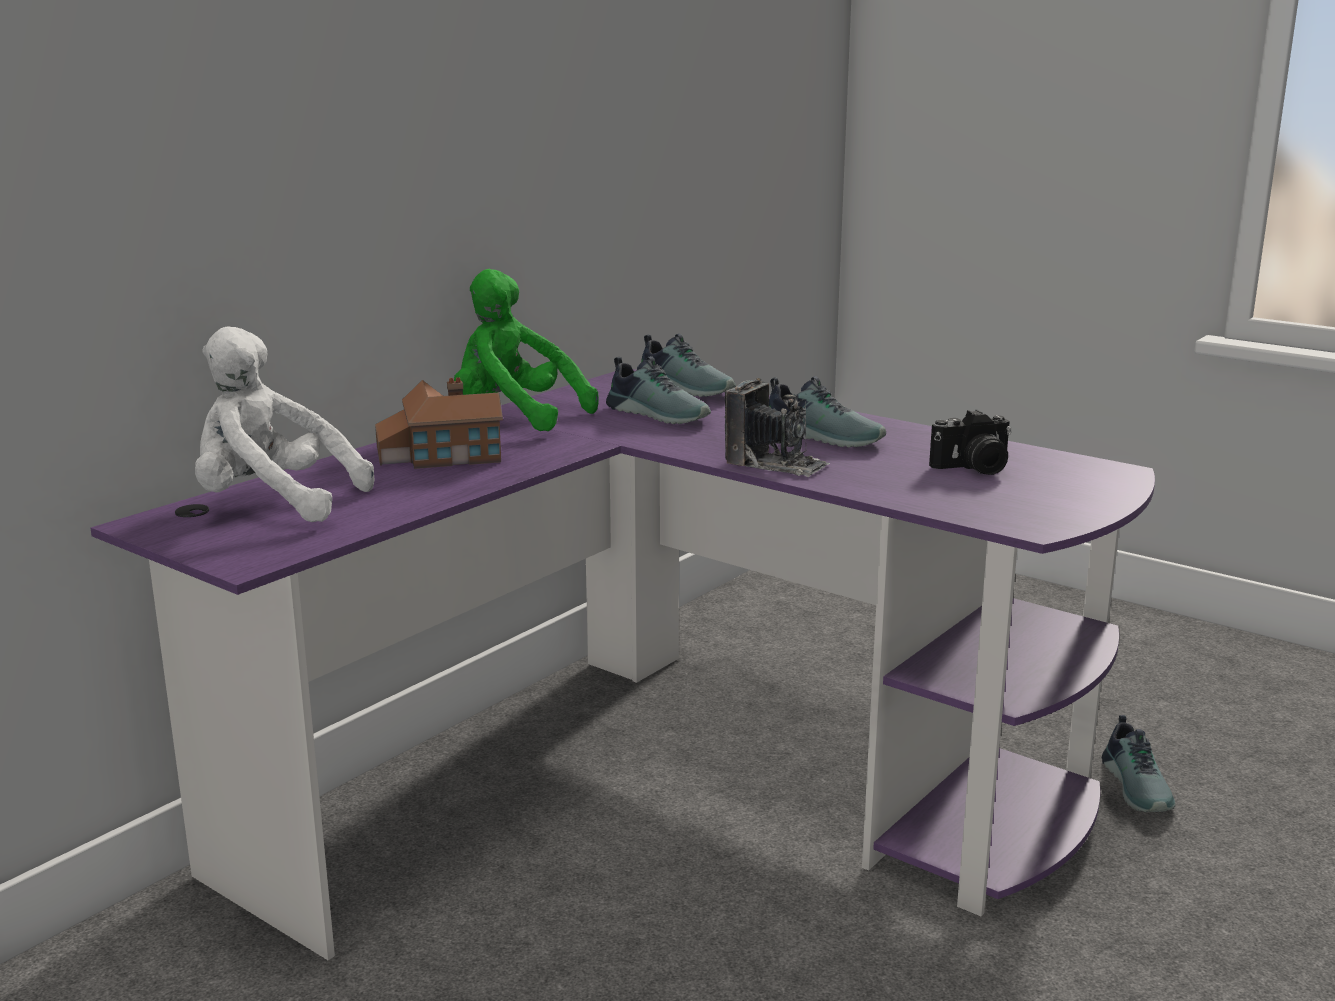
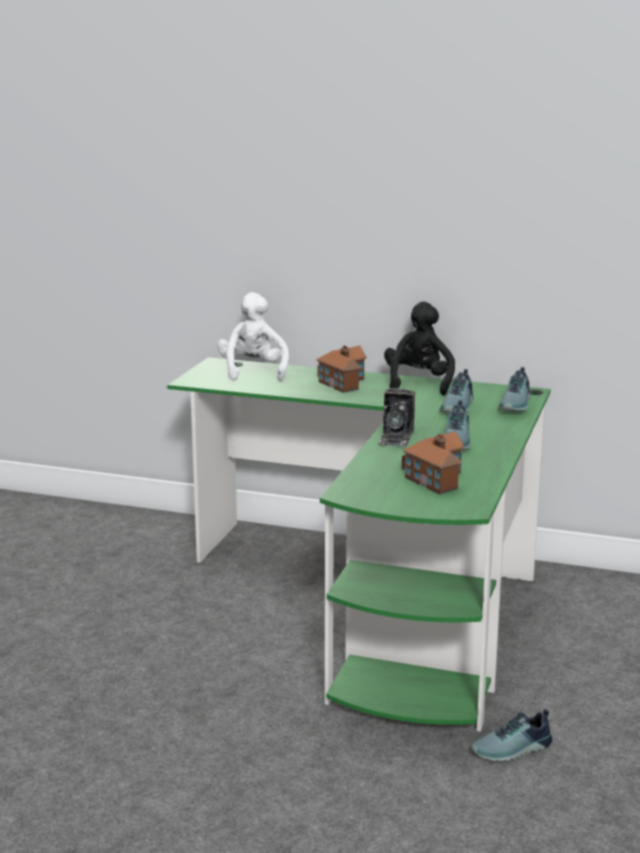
camera: 70 degrees right, 0 degrees up
purple desk [91,369,1155,960] -> green desk [167,357,551,732]
green plush toy [454,269,599,431] -> black plush toy [384,302,455,395]
camera [929,410,1011,475] -> toy house [402,431,464,494]

